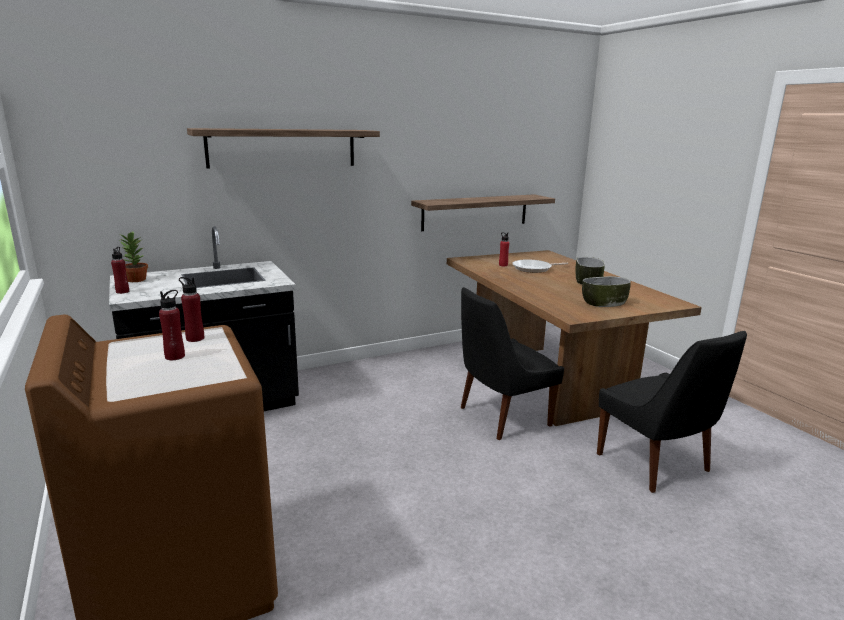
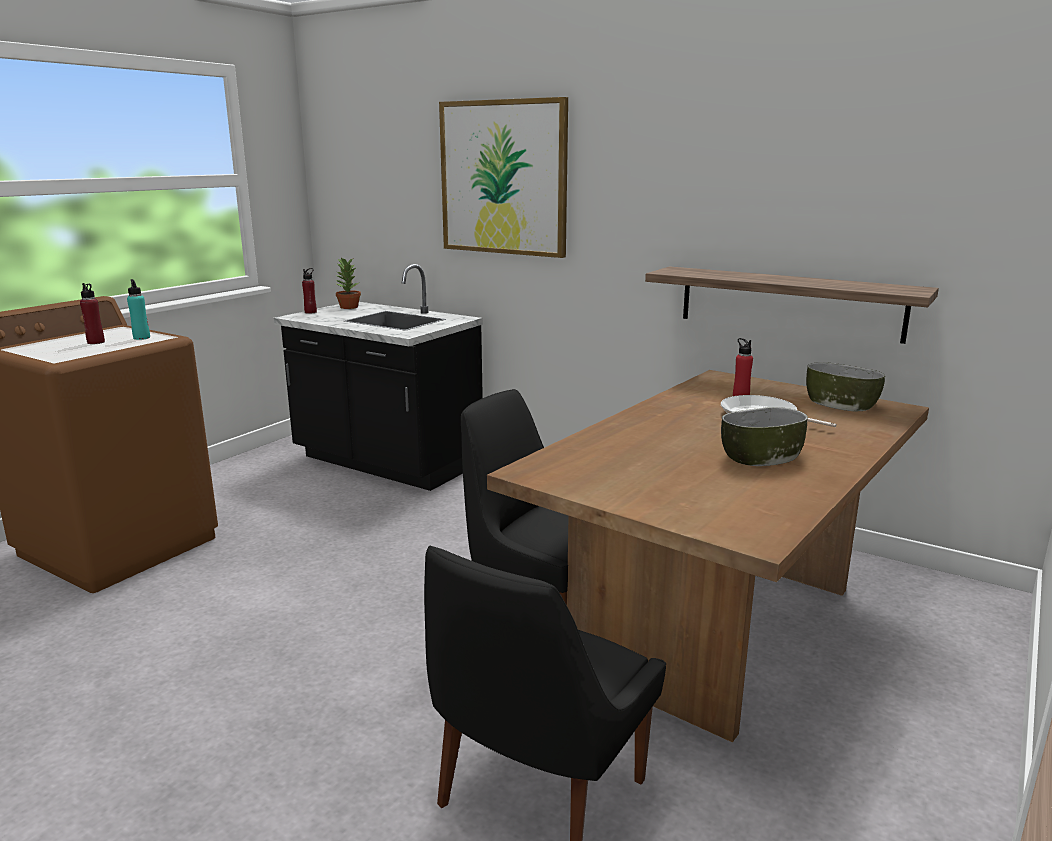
camera: 60 degrees right, 0 degrees up
red bottle [179,277,204,342] -> turquoise bottle [127,279,150,340]
shelf [187,128,380,168] -> picture [439,97,568,258]
bowl [582,276,631,307] -> bowl moved to [806,362,885,411]

